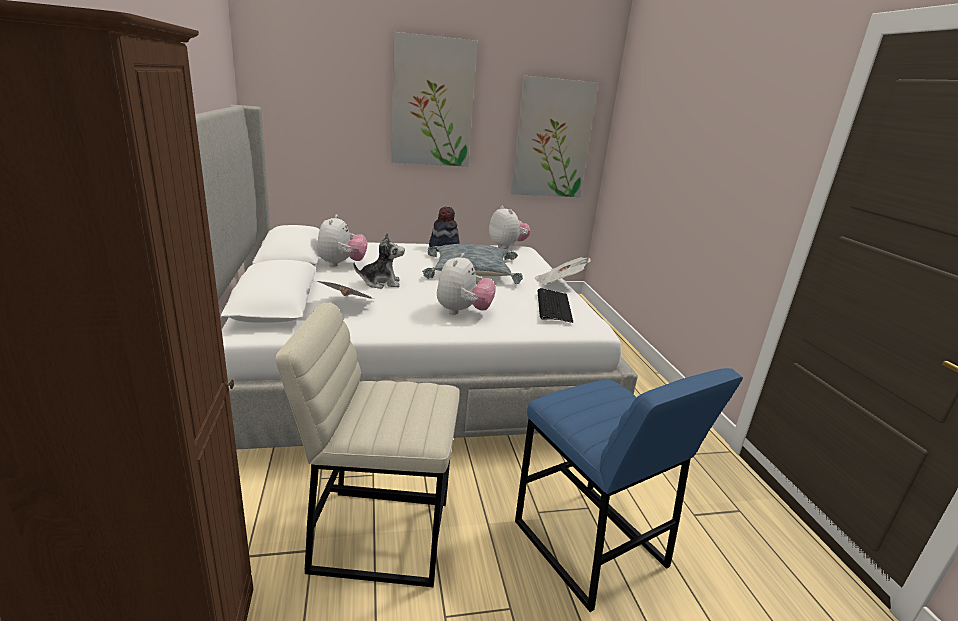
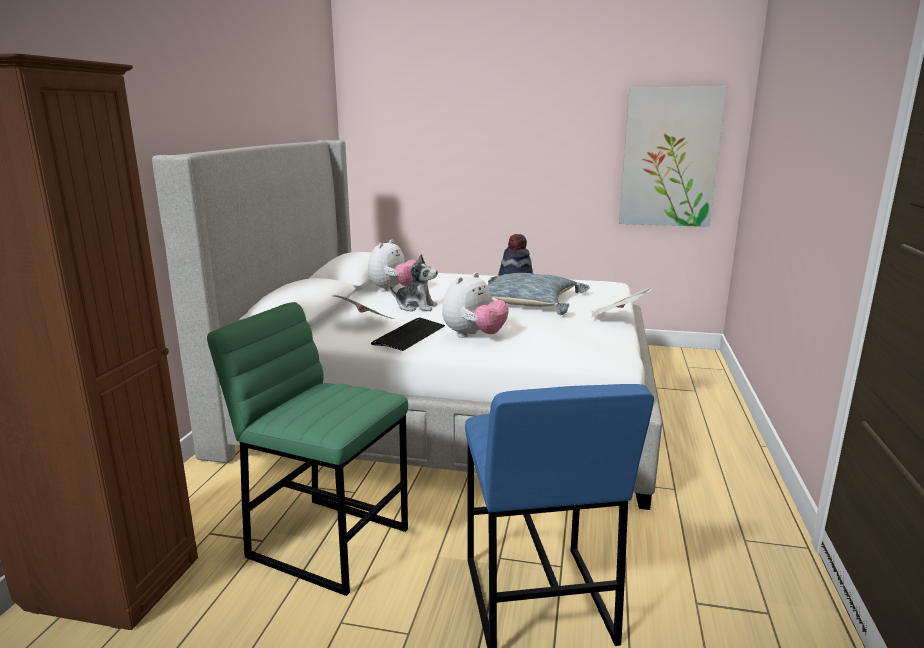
camera: 25 degrees right, 5 degrees down
beige chair [276,302,460,587] -> green chair [207,302,408,596]
picture [392,32,477,167] -> none
plush toy [489,206,530,249] -> none
keyboard [538,288,573,323] -> keyboard moved to [371,317,445,351]

